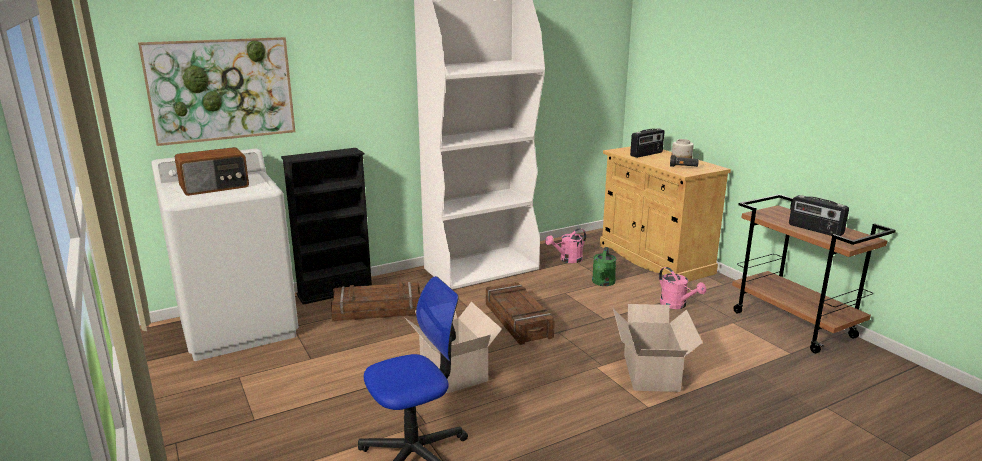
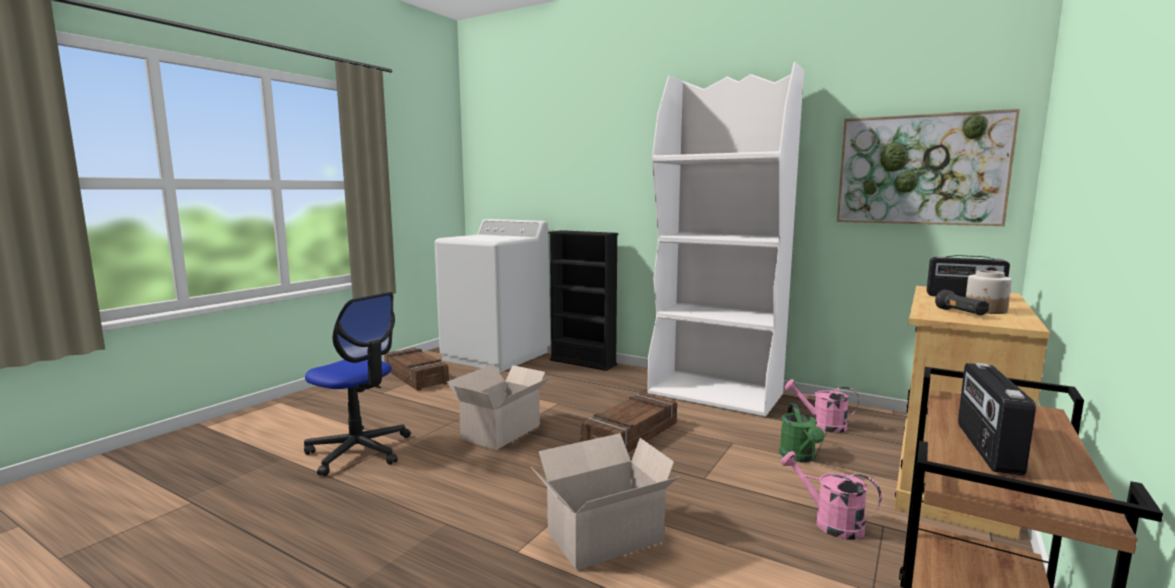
camera: 60 degrees right, 10 degrees down
picture [138,37,295,146] -> picture moved to [837,109,1020,226]
radio [175,147,249,196] -> none
crate [331,282,420,321] -> crate moved to [384,347,449,391]
green watering can [592,247,616,286] -> green watering can turned 75 degrees counterclockwise [779,403,824,463]
pink watering can [659,267,706,309] -> pink watering can turned 105 degrees clockwise [781,451,882,540]

